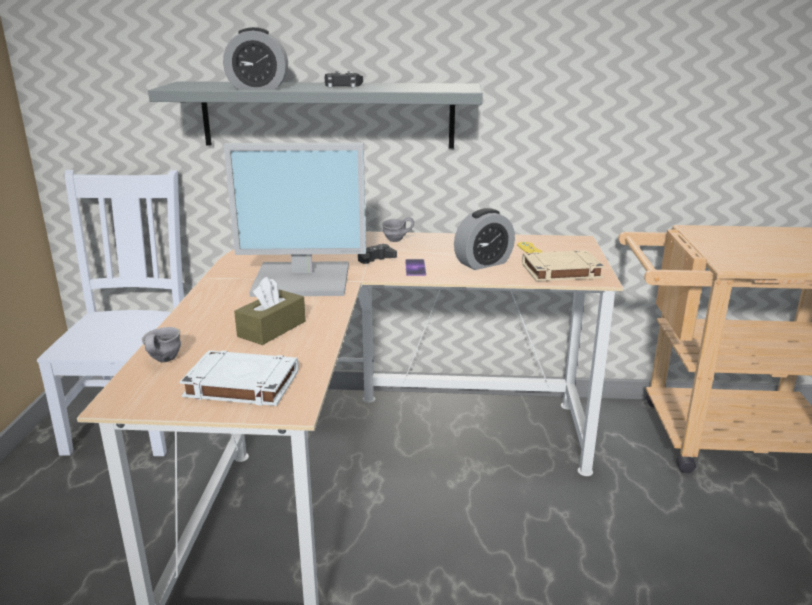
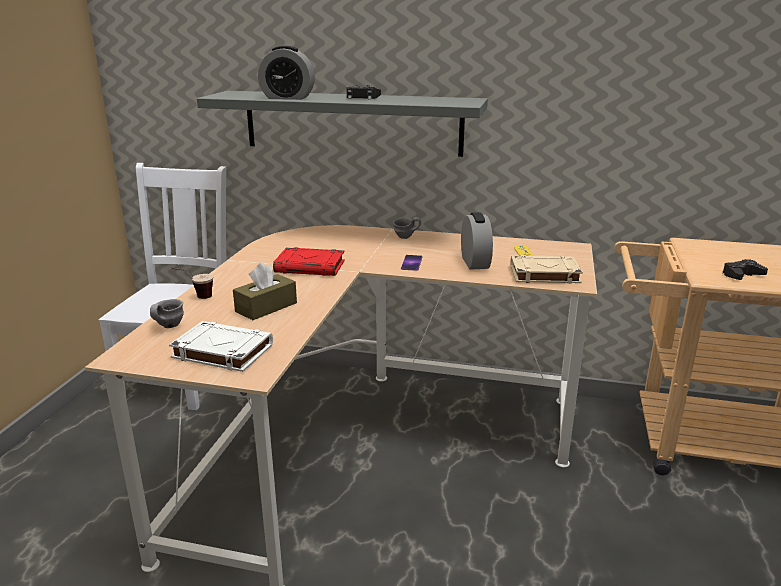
camera: 10 degrees right, 0 degrees up
monitor [224,142,366,297] -> red book [273,247,345,276]
black game controller [358,244,397,264] -> black game controller moved to [722,259,768,280]
alarm clock [454,208,515,270] -> alarm clock turned 75 degrees counterclockwise [461,212,493,270]
none -> cup [171,268,213,299]

